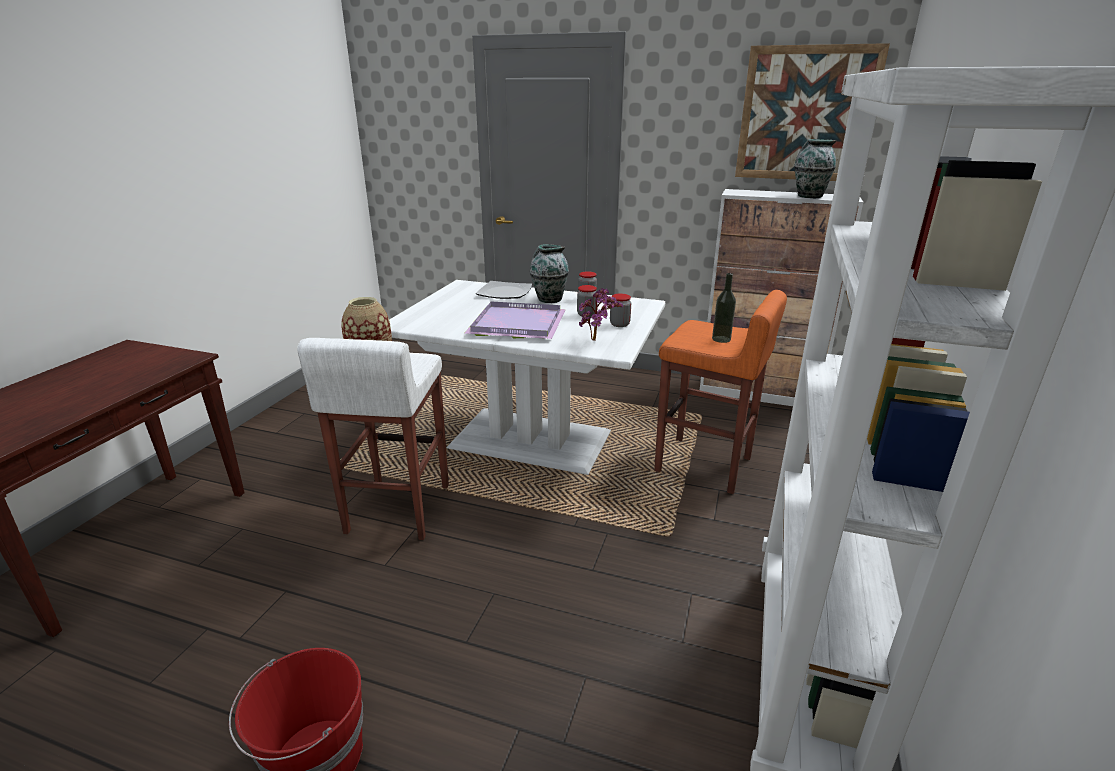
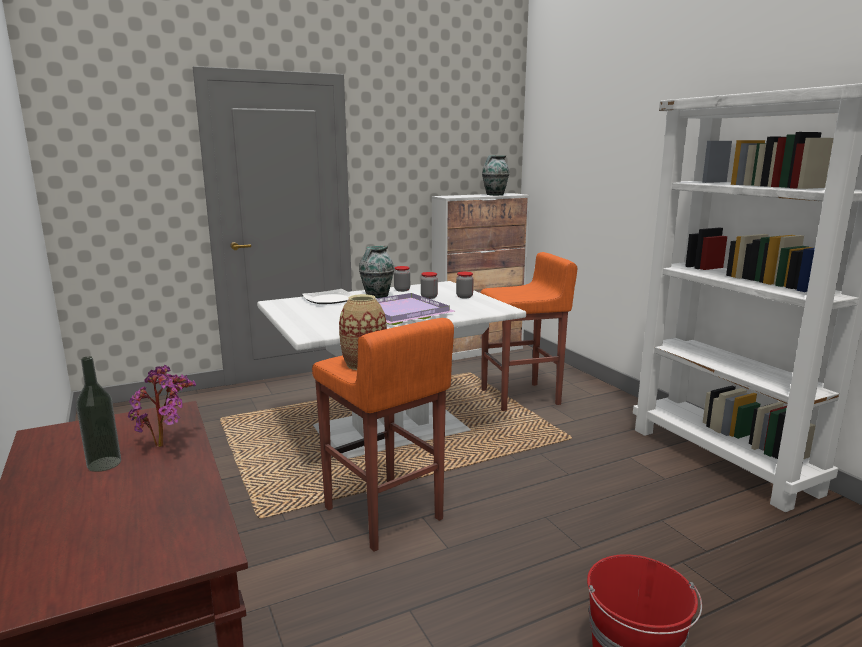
camera: 45 degrees left, 10 degrees down
white stool [297,338,449,540] -> orange stool [312,318,454,552]
potted plant [579,288,623,341] -> potted plant moved to [128,365,196,447]
bottle [712,273,736,343] -> bottle moved to [76,356,121,472]
picture [735,43,890,181] -> none

